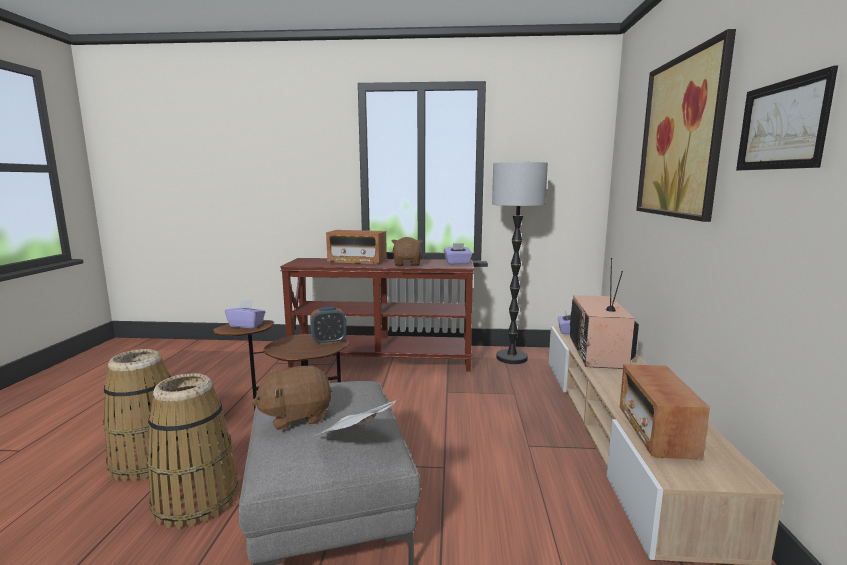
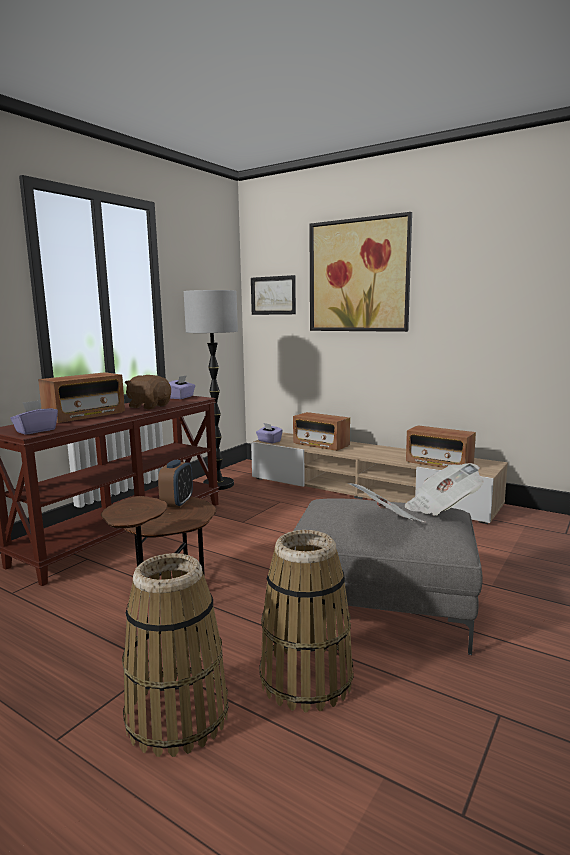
camera: 60 degrees left, 0 degrees up
purple tissue box [225,299,265,328] -> purple tissue box moved to [10,400,58,435]
brown plush toy [252,366,332,430] -> newspaper [347,483,425,522]
television [570,258,639,369] -> radio [293,412,350,451]
picture [736,65,838,171] -> picture moved to [251,275,296,315]

